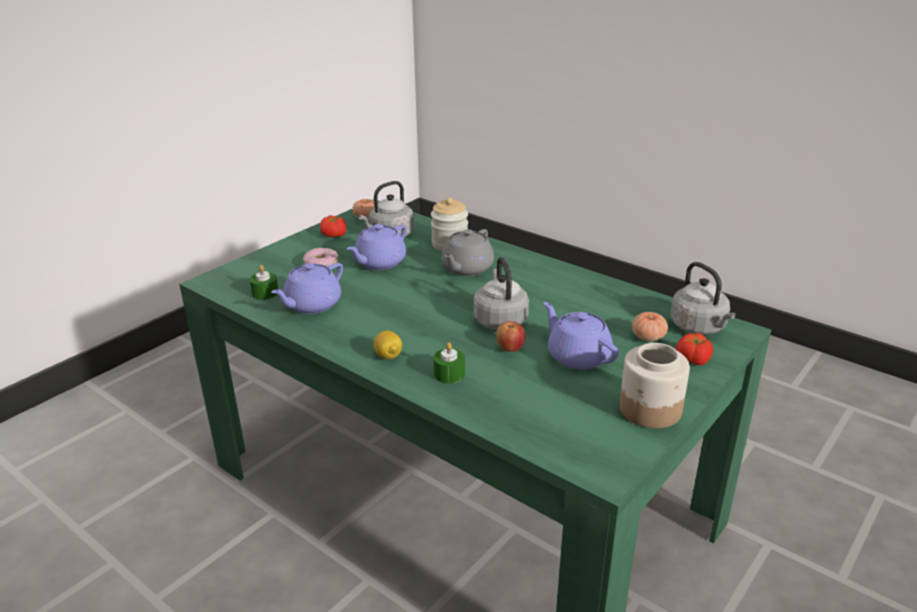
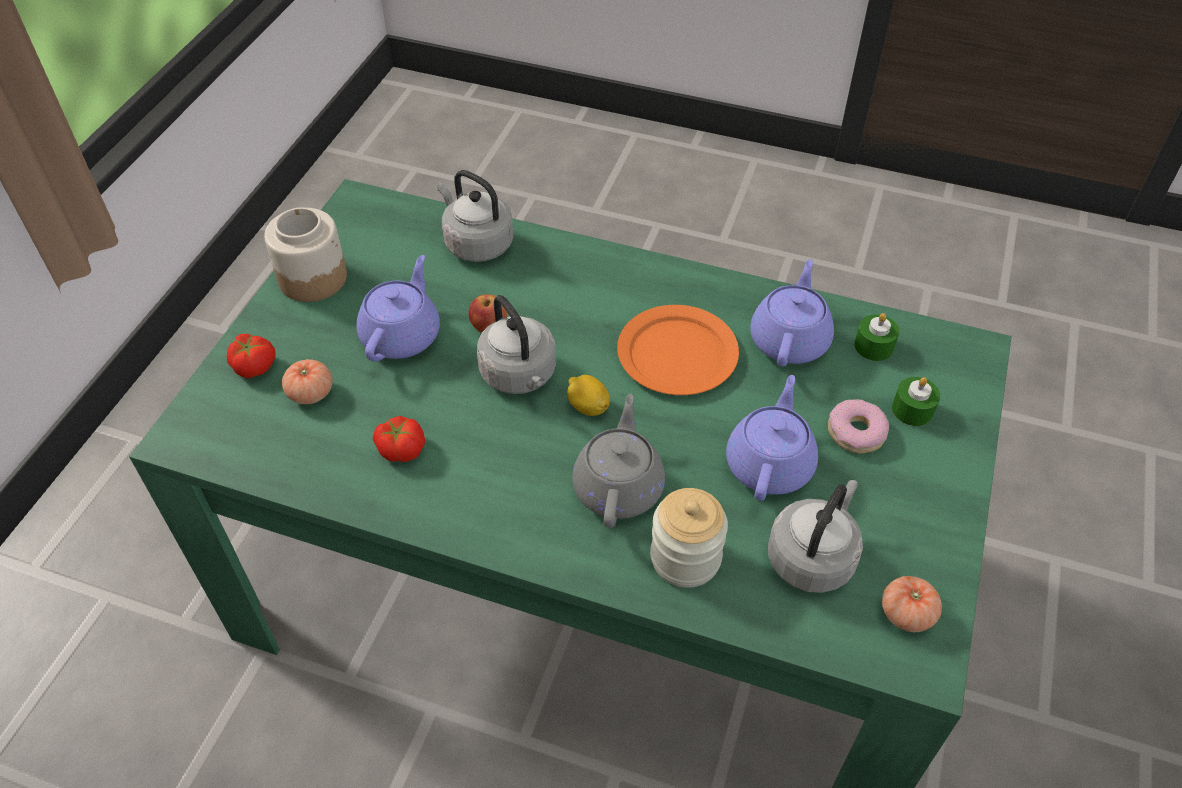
camera: 160 degrees right, 20 degrees up
tomato [320,215,346,237] -> tomato moved to [373,416,425,462]
lemon [373,330,402,359] -> lemon moved to [567,375,610,416]
green candle [434,342,465,383] -> green candle moved to [892,377,940,426]
purple teapot [544,302,619,370] -> purple teapot turned 105 degrees counterclockwise [356,255,440,361]
grey kettle [671,262,736,335] -> grey kettle moved to [437,170,513,262]
none -> orange plate [617,305,739,395]

